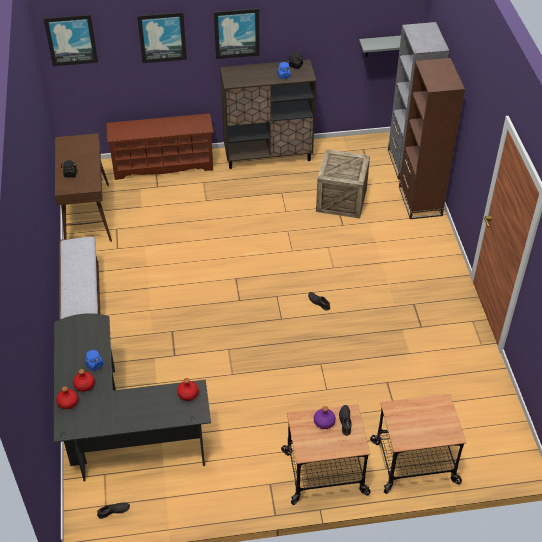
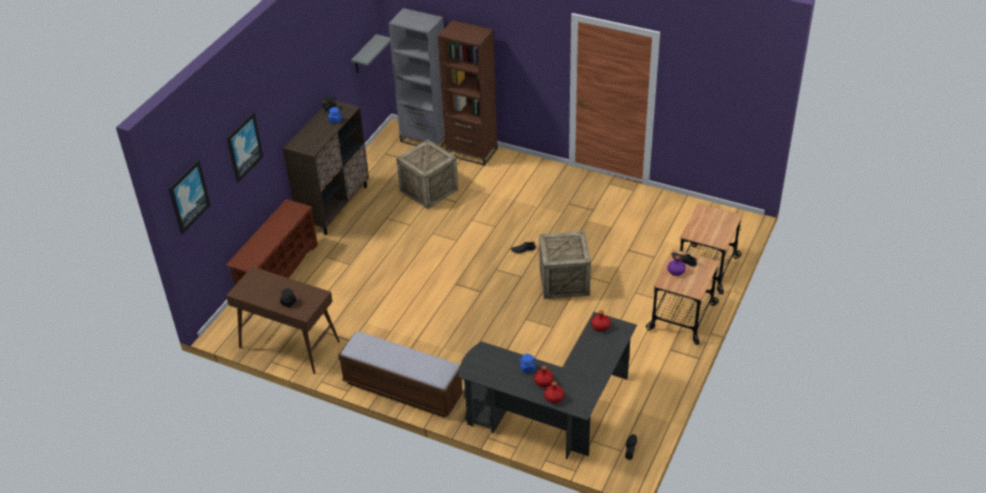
camera: 55 degrees left, 5 degrees down
picture [214,8,260,59] -> none
none -> crate [539,231,591,299]

